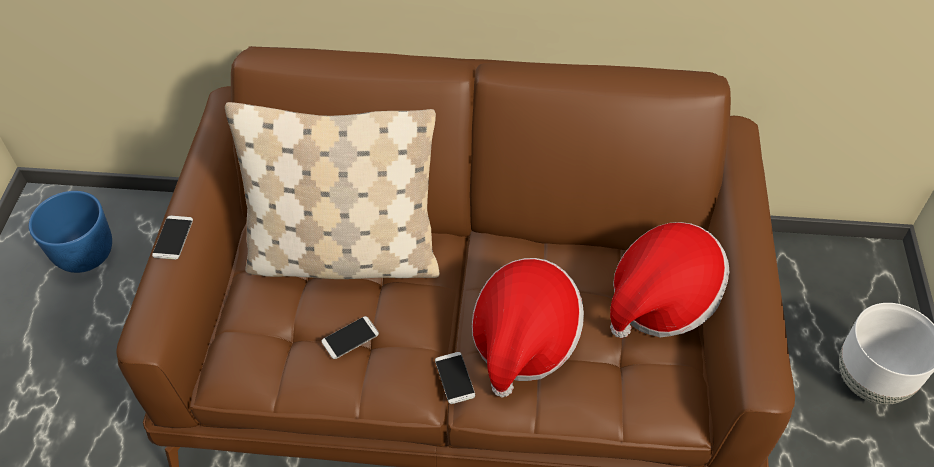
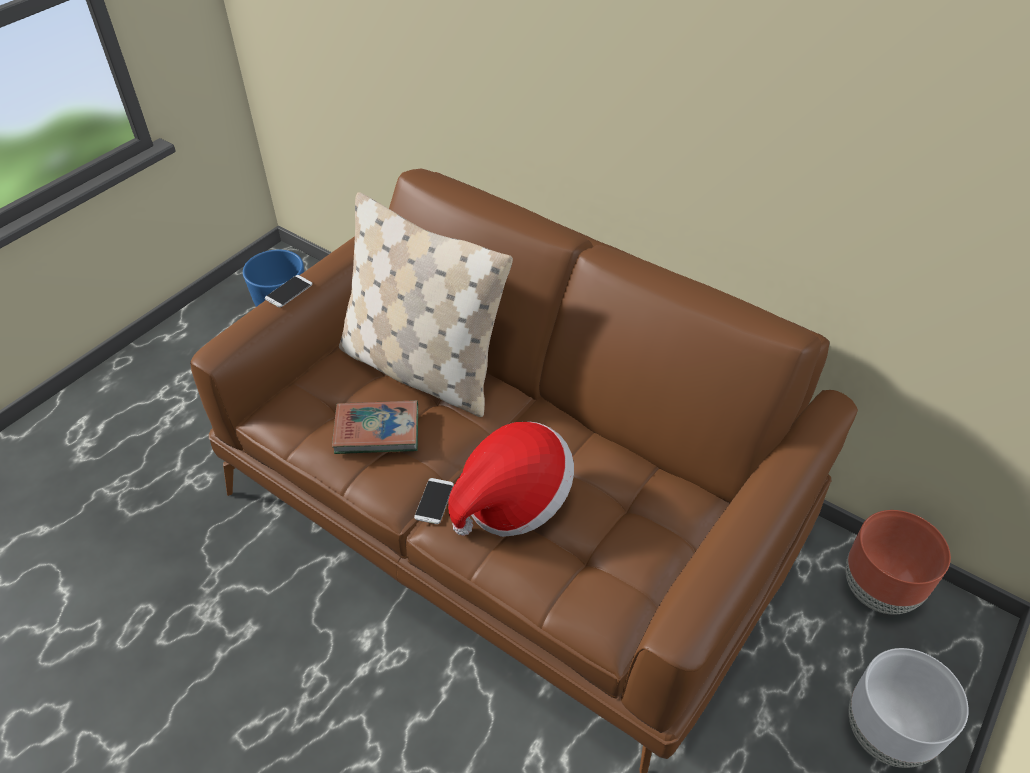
camera: 30 degrees right, 5 degrees down
phone [321,316,379,359] -> book [332,400,418,454]
hat [610,222,729,338] -> none
none -> brown planter [845,510,951,615]

